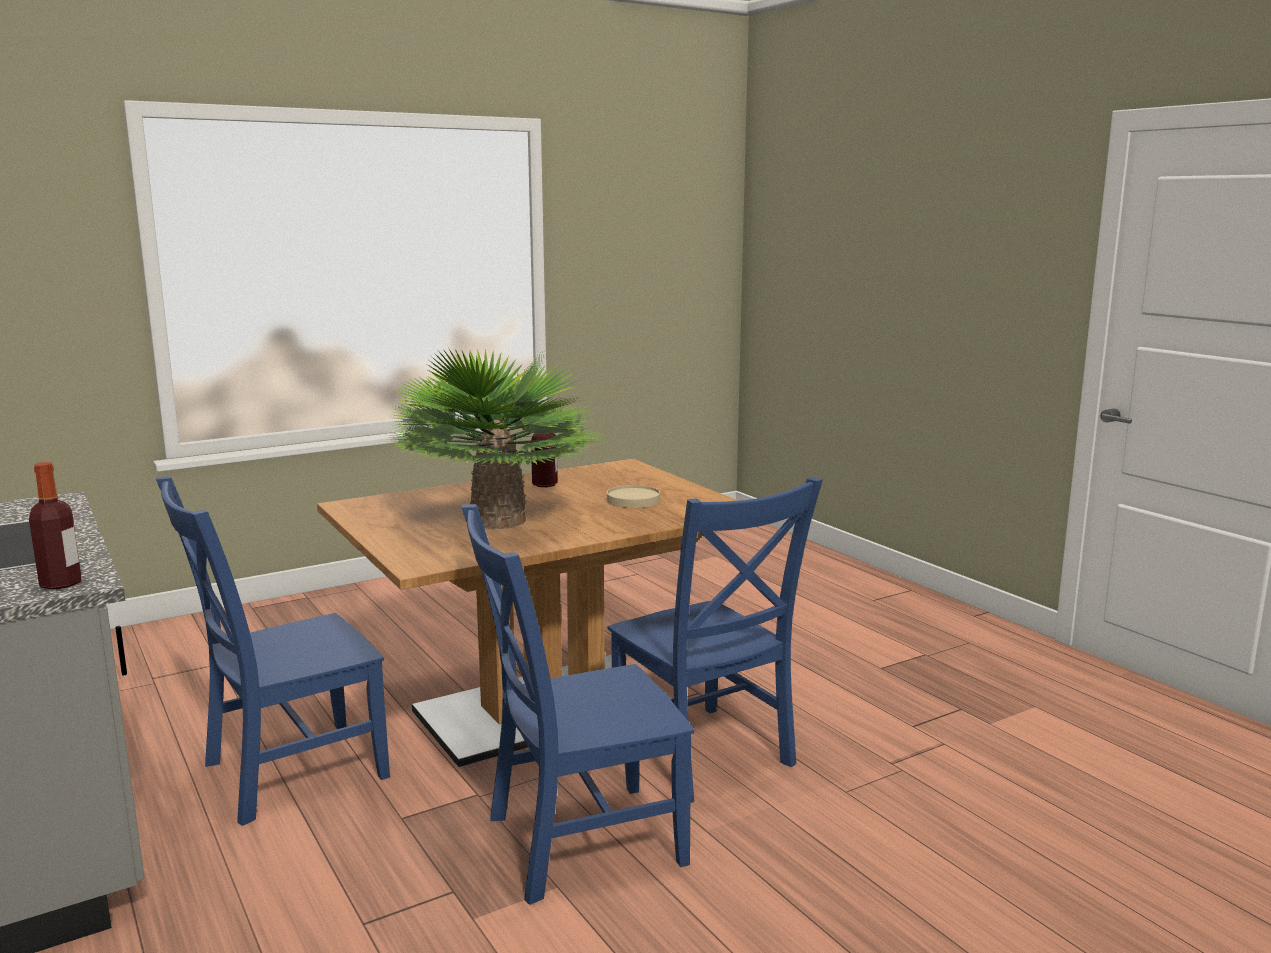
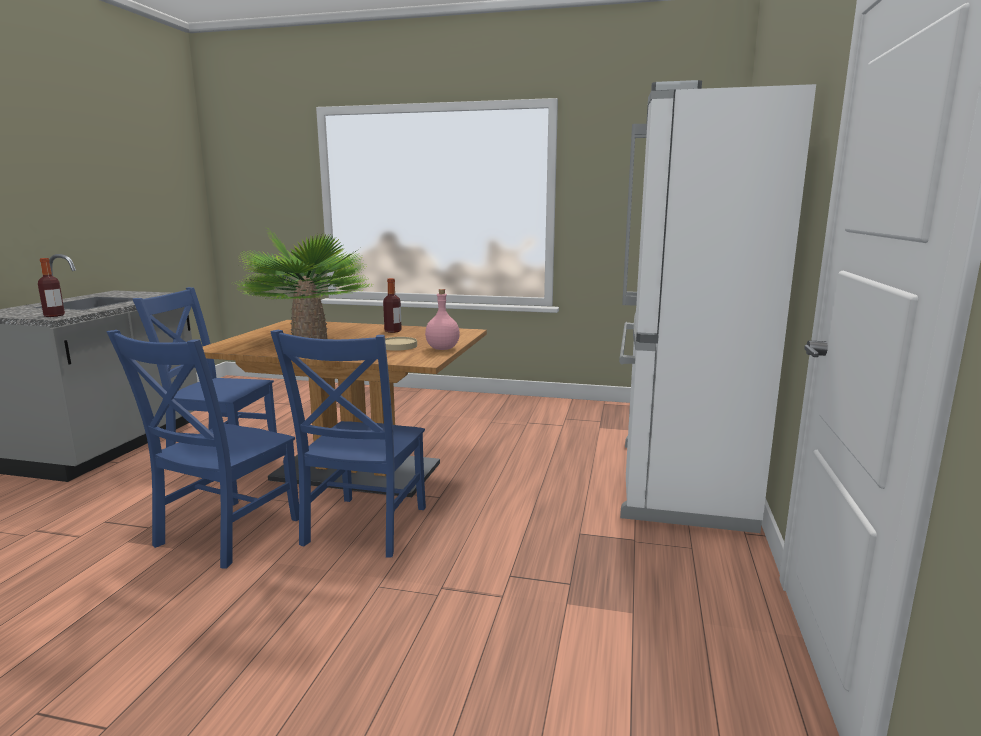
camera: 45 degrees right, 0 degrees up
blue chair [462,504,694,905] -> blue chair turned 90 degrees counterclockwise [106,330,299,569]
none -> pink bottle [425,289,460,350]
none -> white fridge [619,80,816,533]

